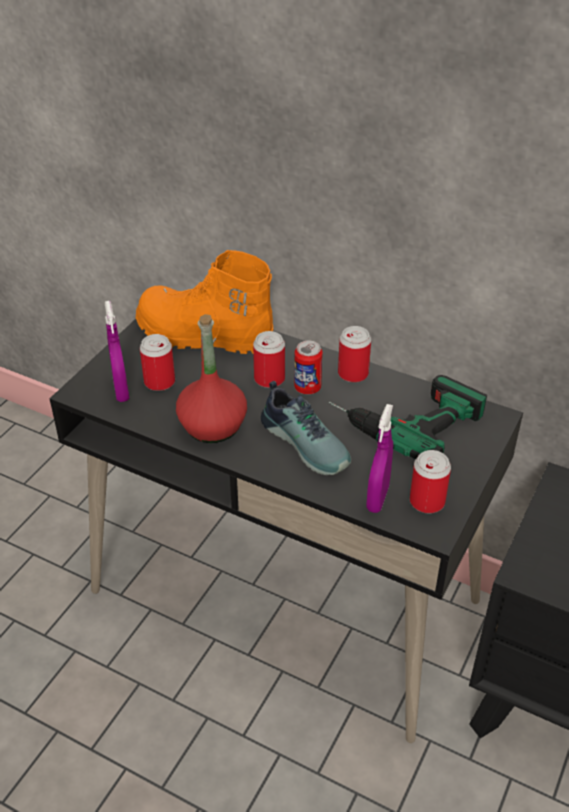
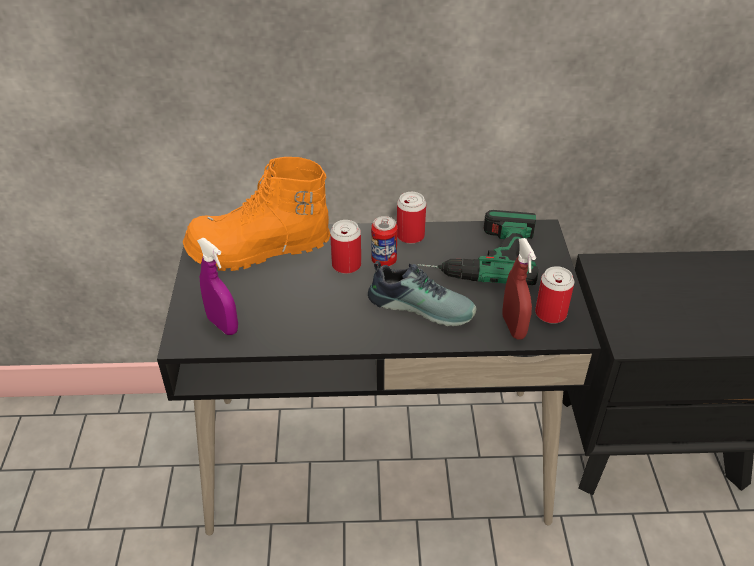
camera: 30 degrees left, 0 degrees up
can [140,334,175,391] -> none
red bottle [176,314,247,443] -> none
purple spray bottle [366,404,393,513] -> red spray bottle [502,238,536,340]

